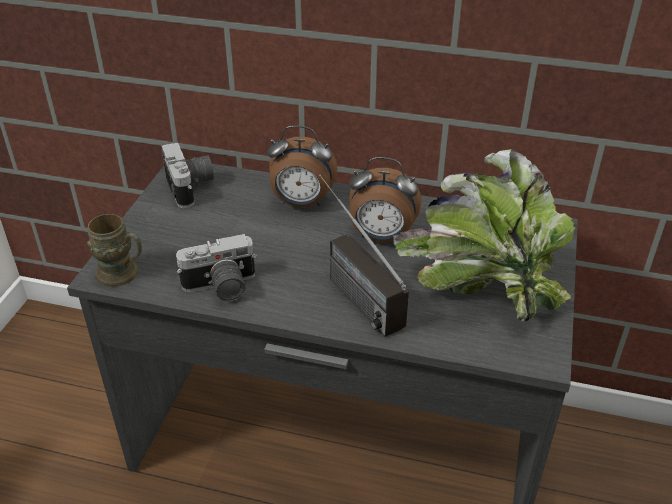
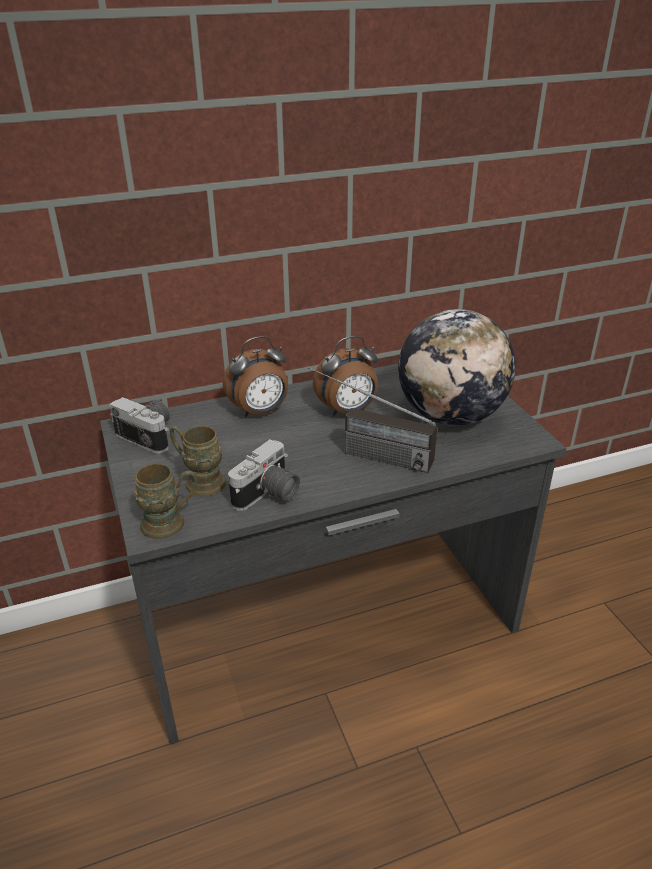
camera: 35 degrees left, 5 degrees down
potted plant [393,149,575,322] -> globe [398,309,516,426]
none -> brown mug [170,426,226,496]

